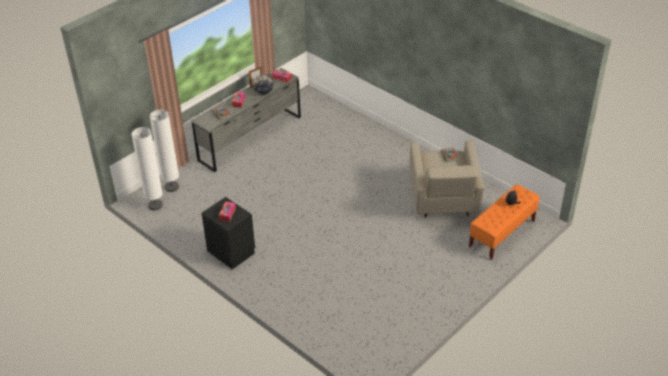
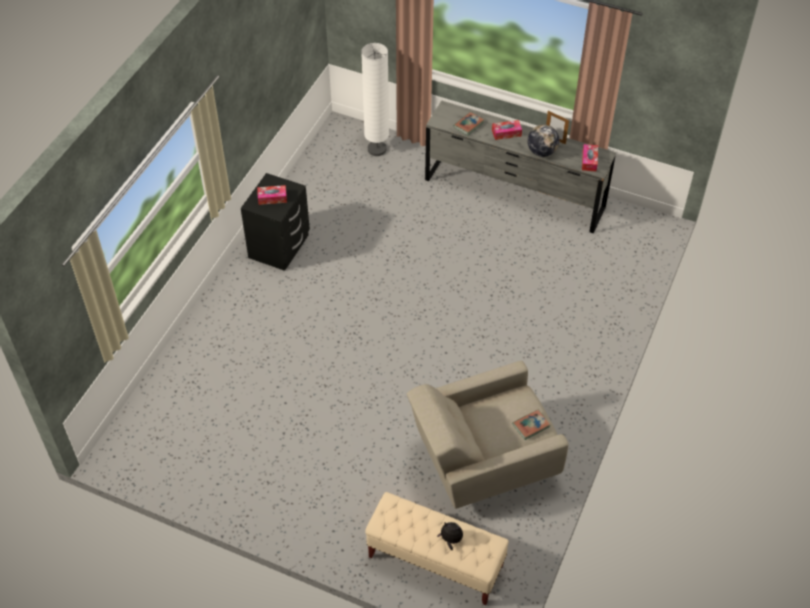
camera: 70 degrees right, 10 degrees up
white floor lamp [132,127,163,210] -> none
orange bench [469,184,540,260] -> beige bench [365,492,509,605]

